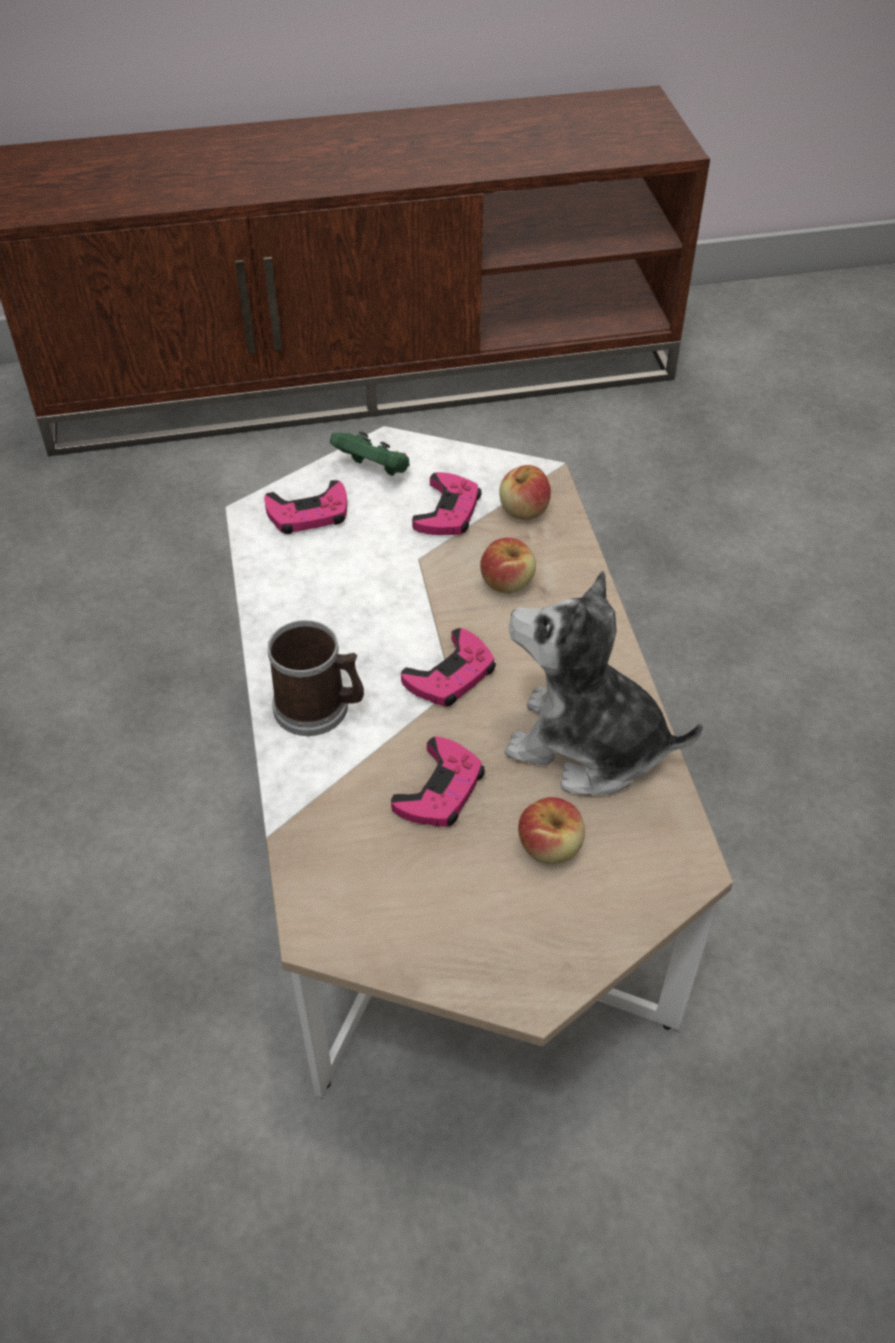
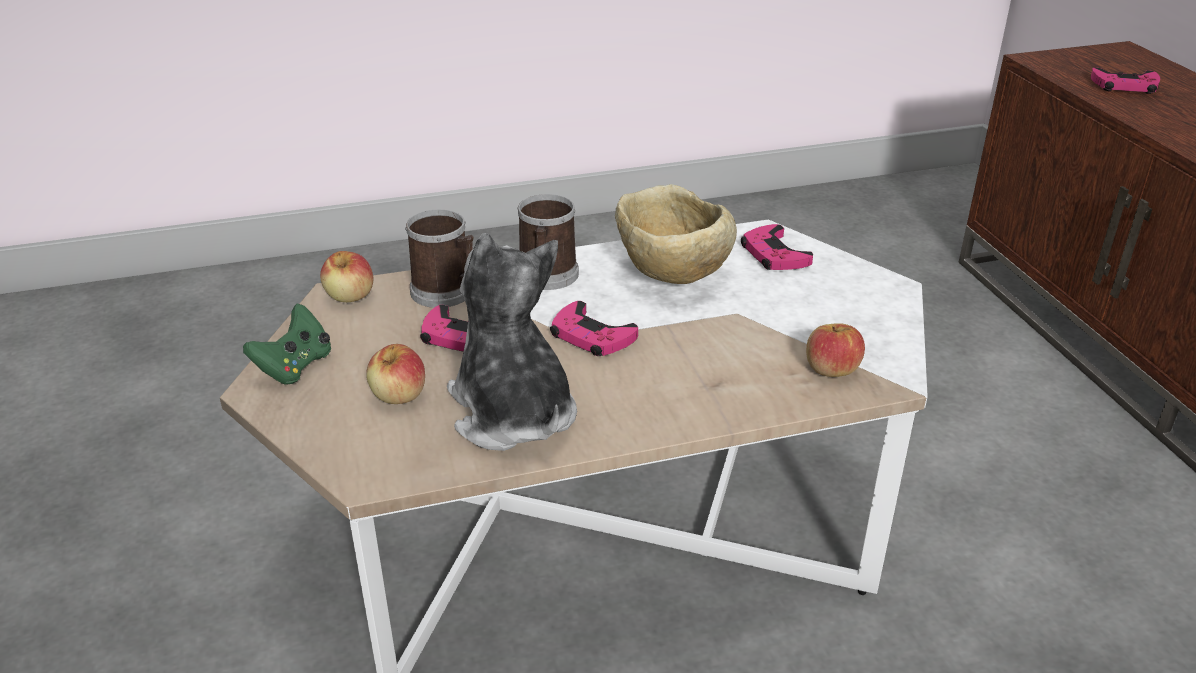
camera: 85 degrees right, 15 degrees down
green game controller [330,431,410,476] -> green game controller moved to [243,303,331,385]
pink game controller [412,472,482,535] -> pink game controller moved to [1091,67,1160,94]
apple [480,538,536,594] -> apple moved to [320,251,374,302]
plush toy [505,571,703,795] -> plush toy turned 45 degrees counterclockwise [447,233,577,451]
none -> mug [405,210,474,308]
none -> beige bowl [615,184,737,284]

